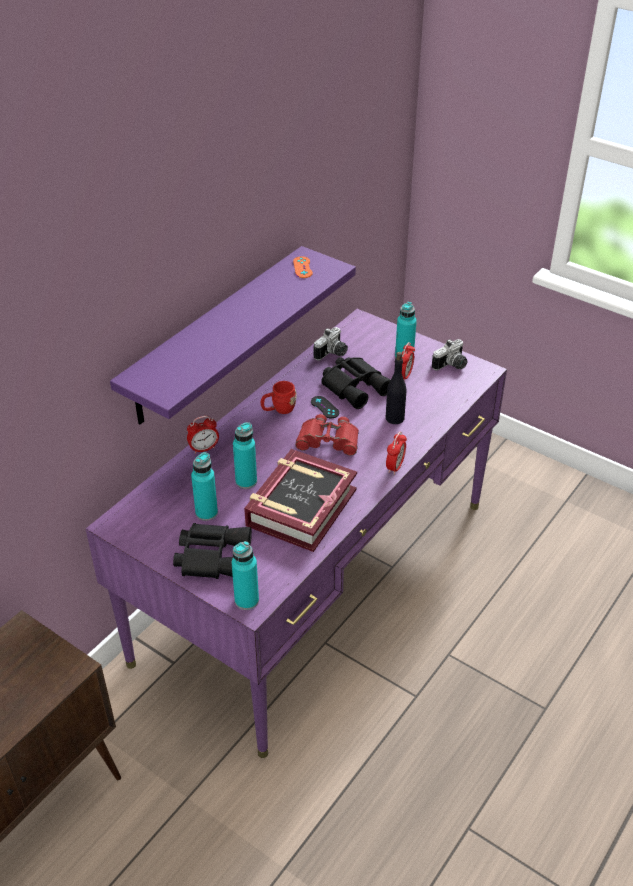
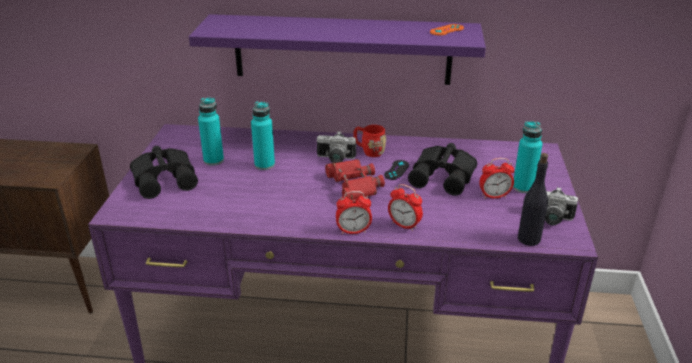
camera: 60 degrees right, 10 degrees down
alarm clock [187,416,219,454] -> alarm clock moved to [388,184,423,231]
turquoise bottle [232,541,259,610] -> none
book [244,449,357,552] -> none
camera [314,327,348,361] -> camera moved to [317,132,356,163]
black bottle [386,352,406,424] -> black bottle moved to [518,153,548,246]

